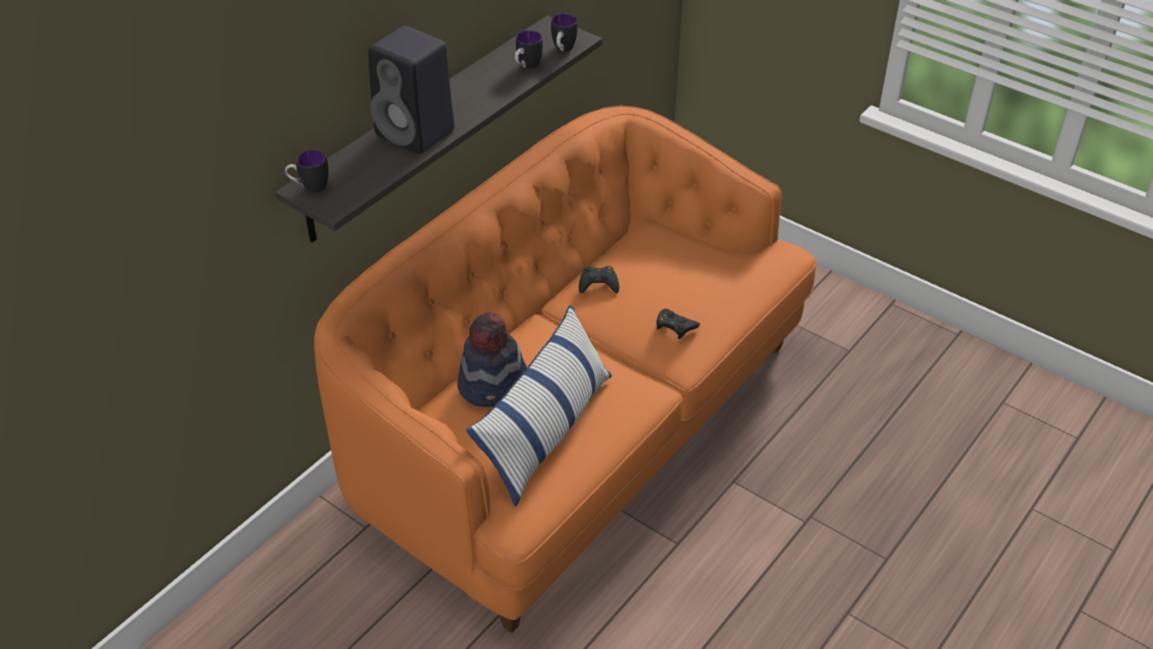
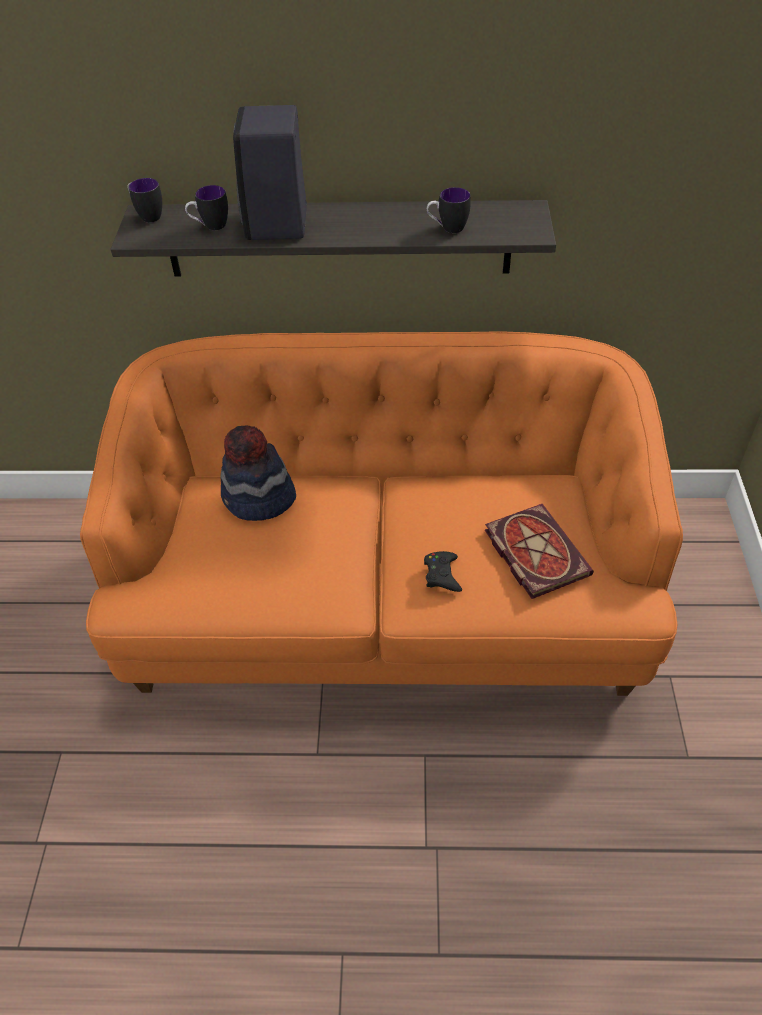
camera: 55 degrees right, 5 degrees up
pillow [466,305,612,507] -> none
mug [551,14,578,52] -> mug moved to [185,185,228,230]
black game controller [579,266,619,293] -> none
none -> book [485,504,594,599]

